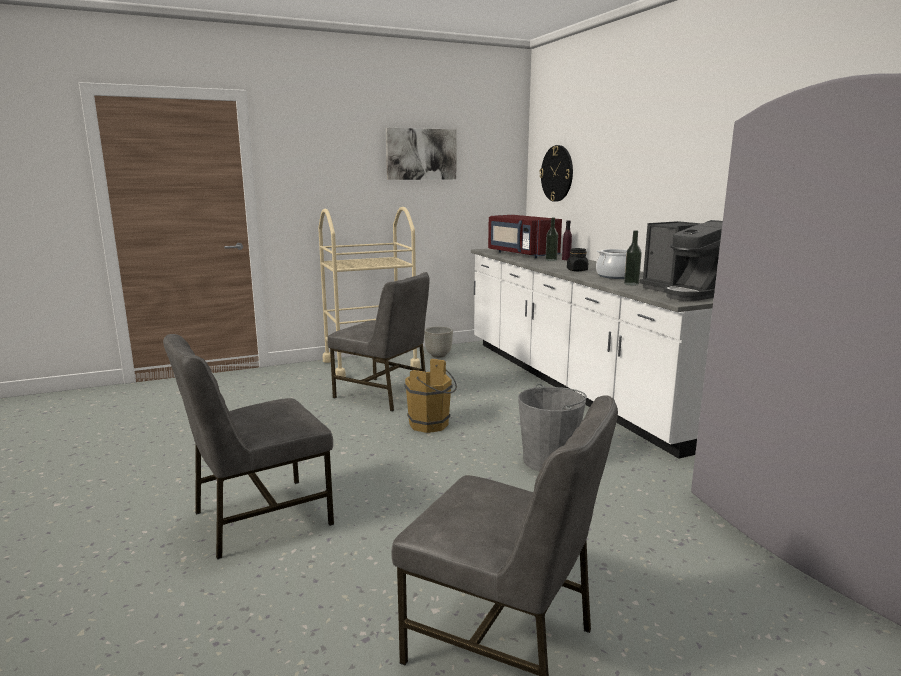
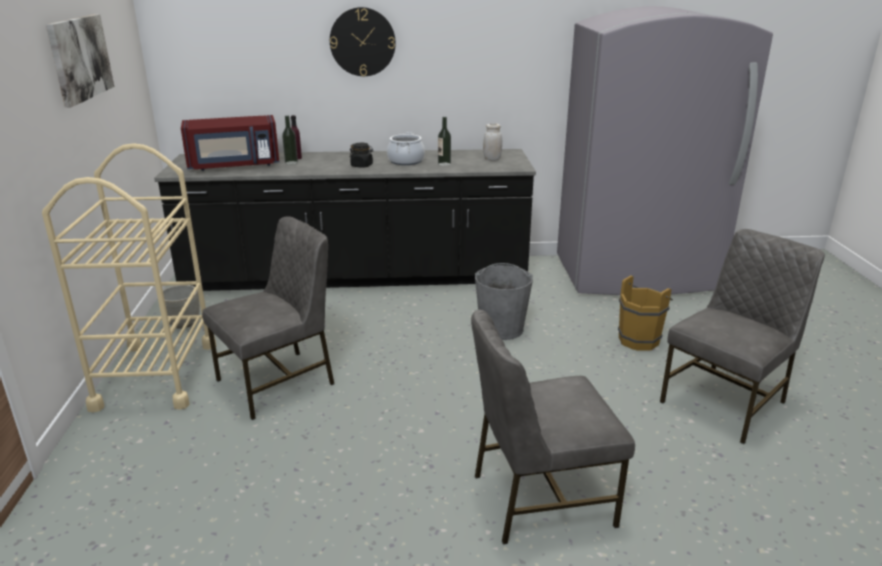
camera: 70 degrees left, 10 degrees up
grey chair [163,334,334,559] -> grey chair turned 90 degrees clockwise [471,310,635,545]
brown bucket [404,358,457,433] -> brown bucket moved to [618,275,673,351]
white counter [471,249,714,459] -> black counter [154,149,536,291]
wall clock [540,145,573,202] -> wall clock moved to [330,7,396,76]
coffee machine [640,220,723,301] -> white jar [483,123,502,161]

